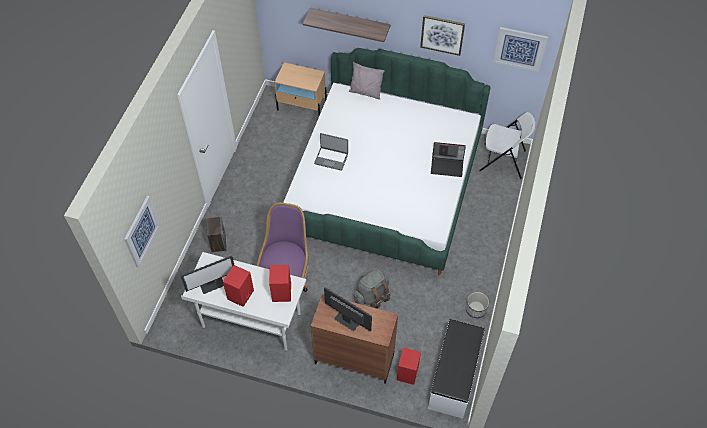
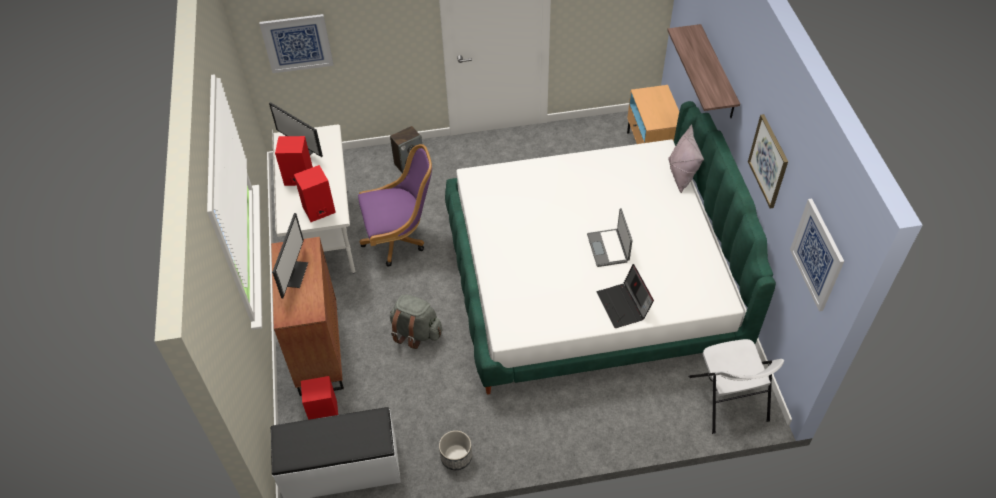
camera: 65 degrees right, 5 degrees down
laptop [314,133,348,171] -> laptop moved to [587,208,632,267]

